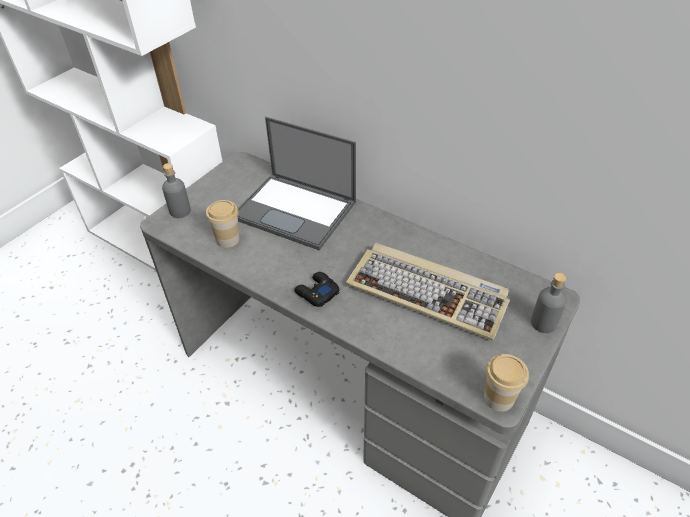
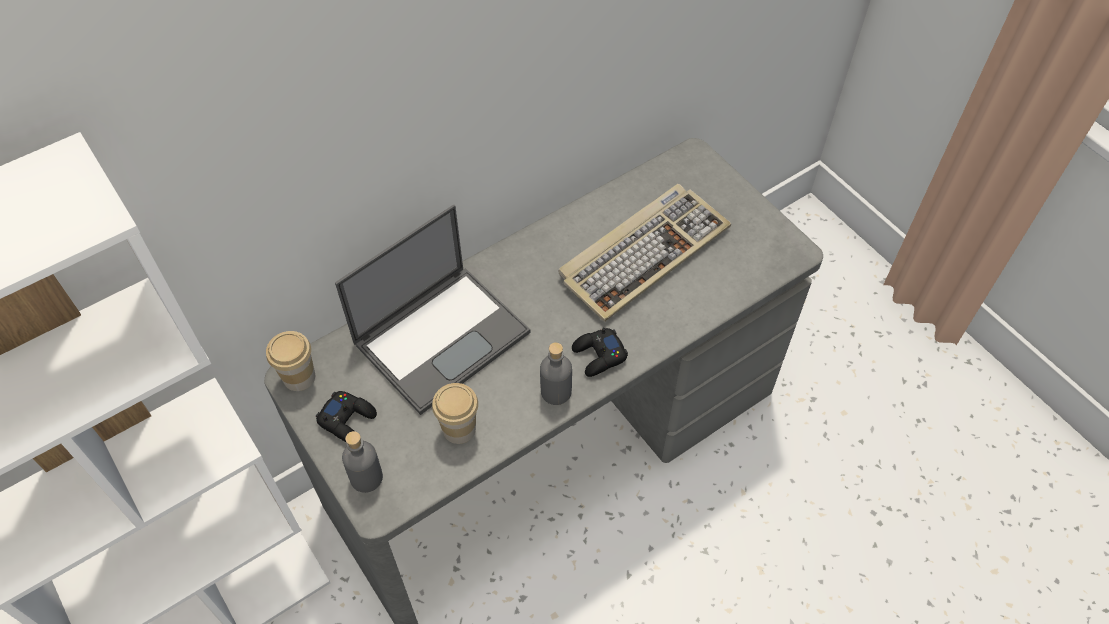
camera: 70 degrees left, 10 degrees up
cup [484,354,529,412] -> cup moved to [266,331,315,391]
grey bottle [531,273,567,333] -> grey bottle moved to [540,342,572,405]
none -> black game controller [316,391,377,442]

